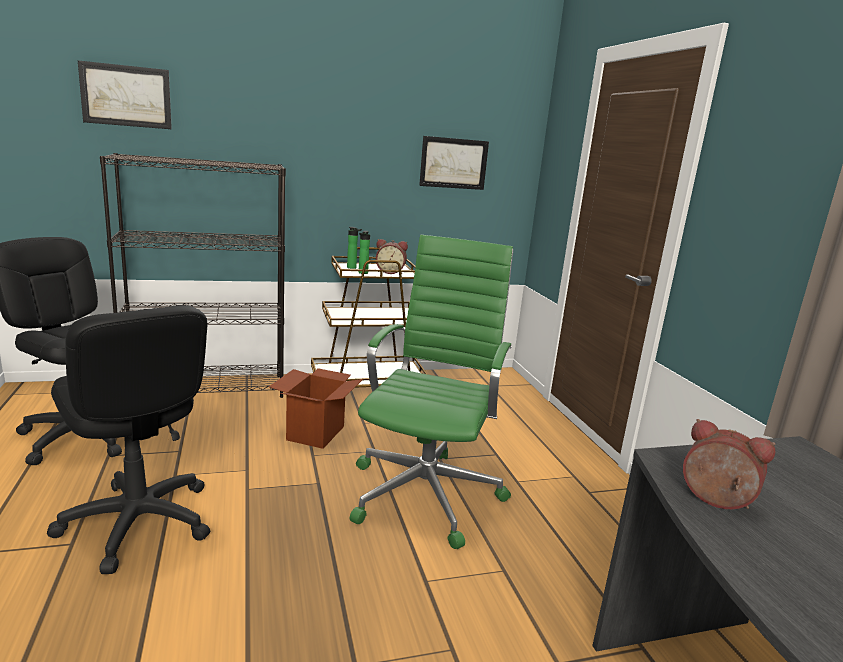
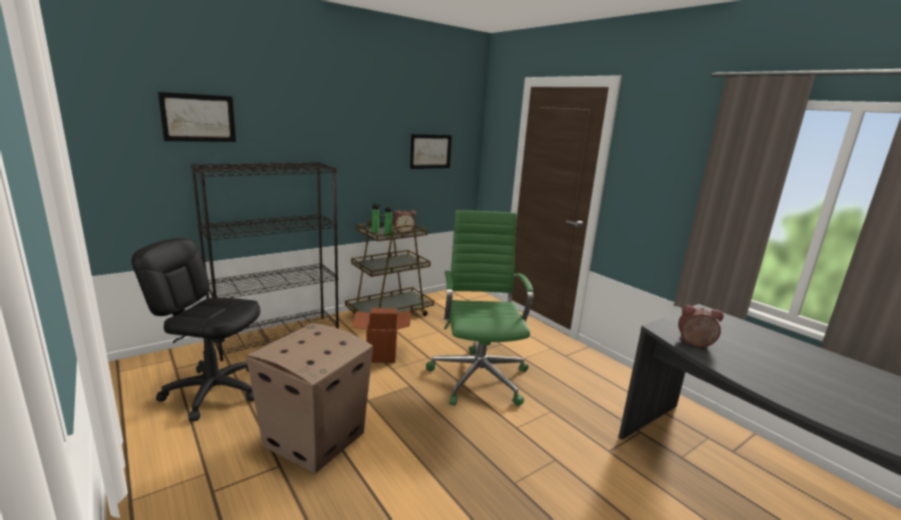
camera: 20 degrees left, 0 degrees up
black office chair [47,305,210,574] -> cardboard box [246,323,373,474]

